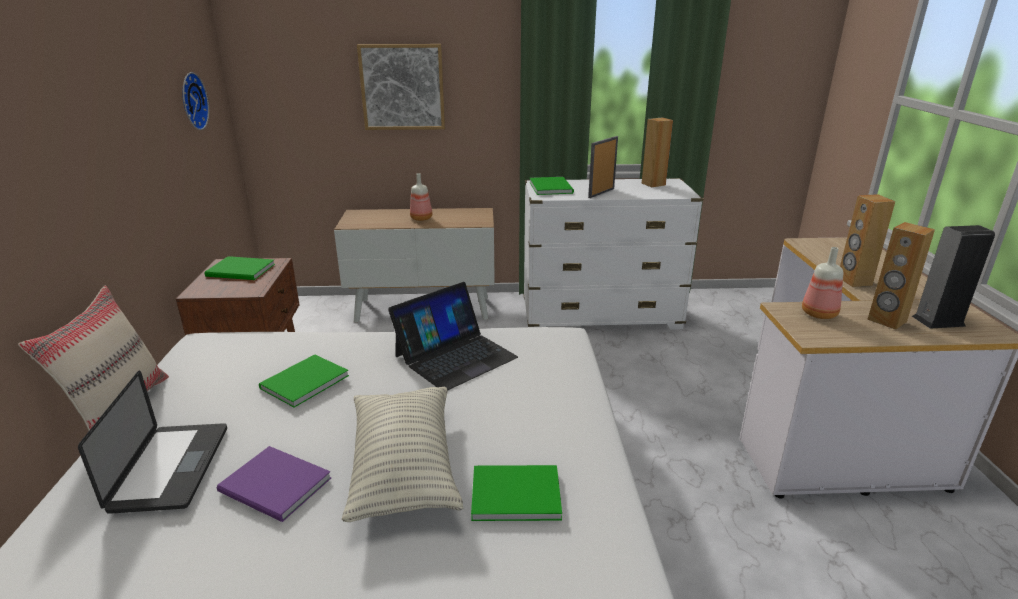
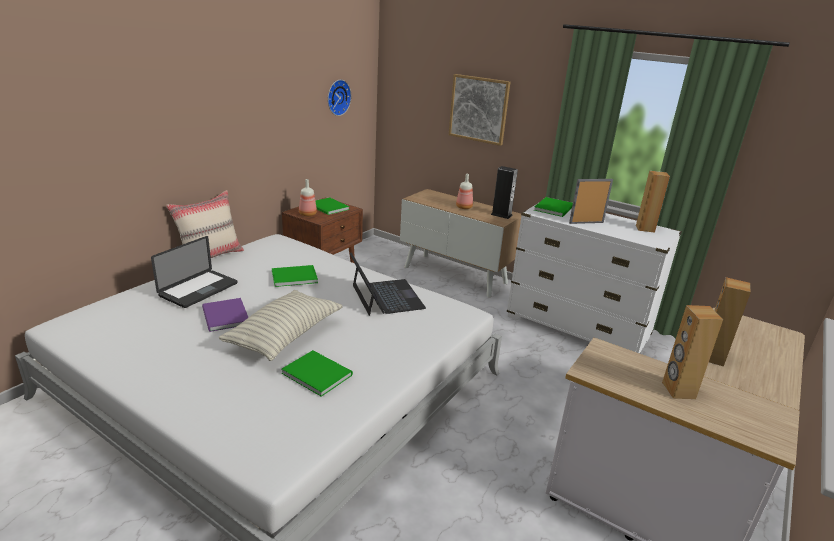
camera: 35 degrees right, 0 degrees up
laptop [388,282,518,391] -> laptop turned 105 degrees counterclockwise [349,252,426,316]
bottle [802,247,843,319] -> bottle moved to [299,179,317,216]
speaker [912,225,995,329] -> speaker moved to [491,166,518,219]

